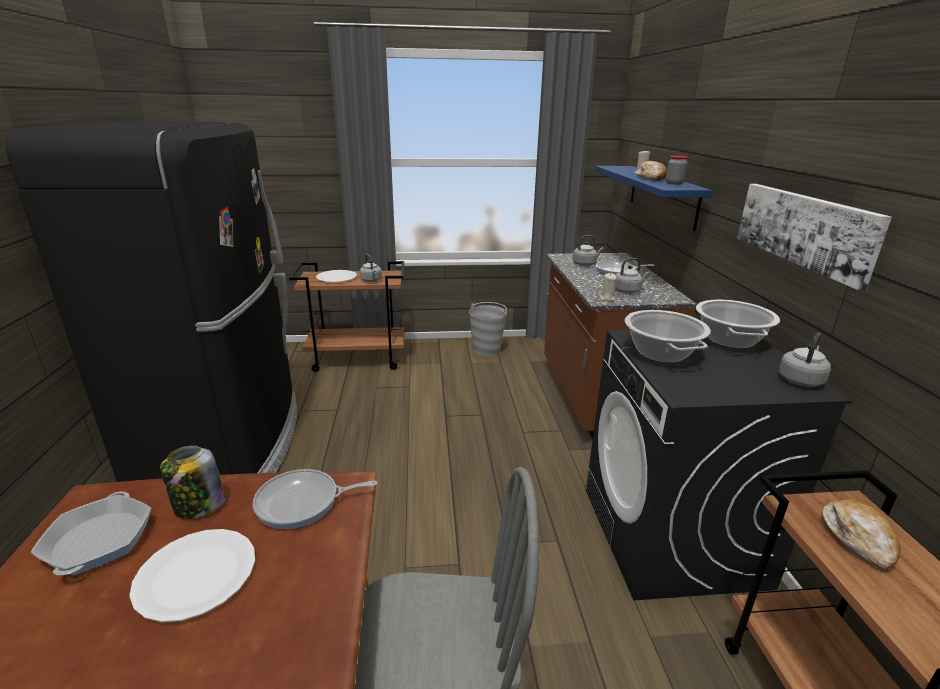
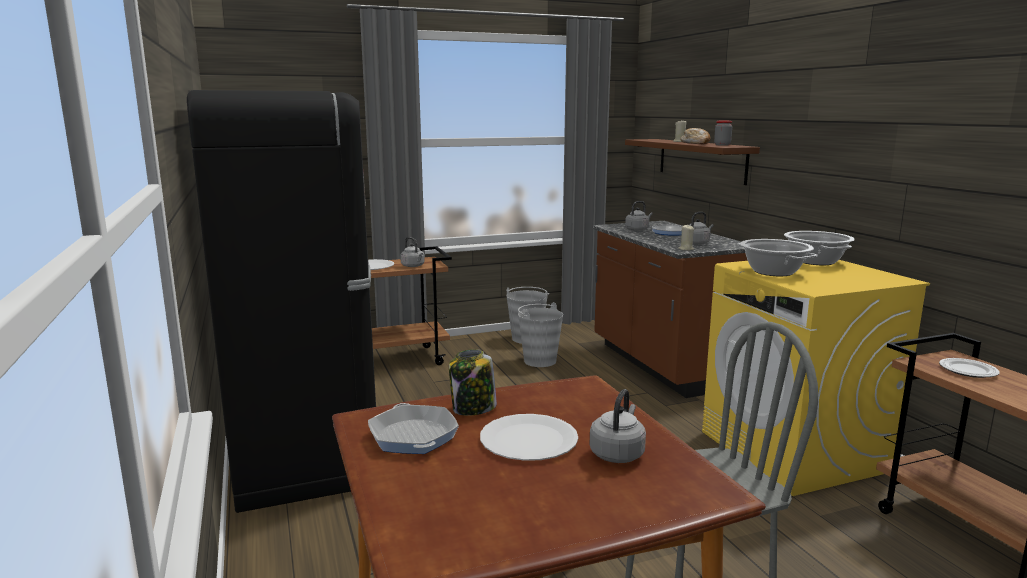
camera: 15 degrees left, 10 degrees down
frying pan [253,469,377,529] -> none
black washing machine [586,329,852,600] -> yellow washing machine [702,260,930,496]
blue shelf [595,166,712,231] -> brown shelf [625,139,760,185]
picture [737,184,892,290] -> none
grey kettle [779,332,831,387] -> grey kettle moved to [589,389,646,463]
bread [822,499,901,570] -> plate [939,358,1000,378]
none -> grey bucket [518,302,563,367]

